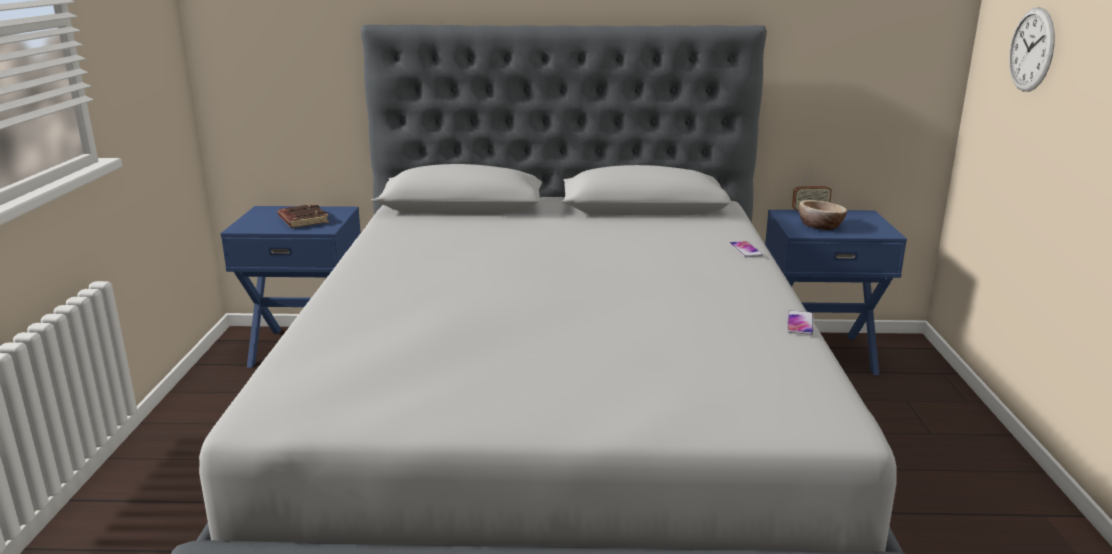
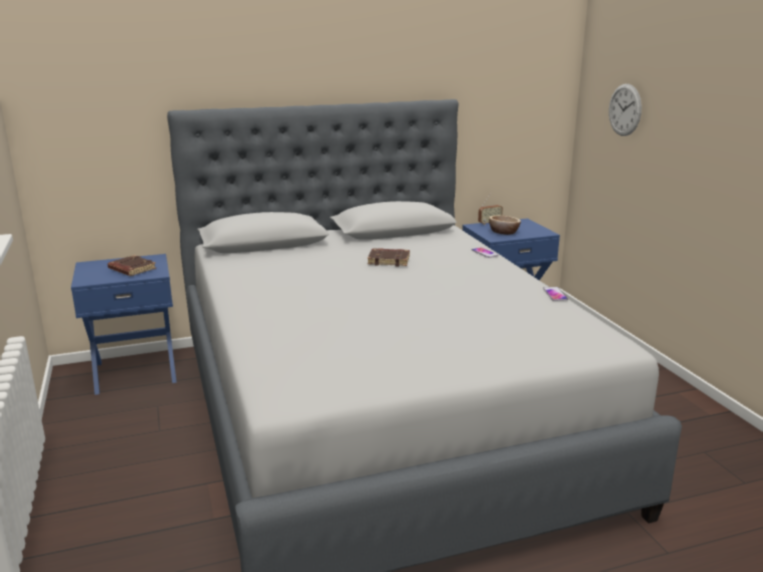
camera: 20 degrees left, 0 degrees up
none -> brown book [368,248,410,266]

